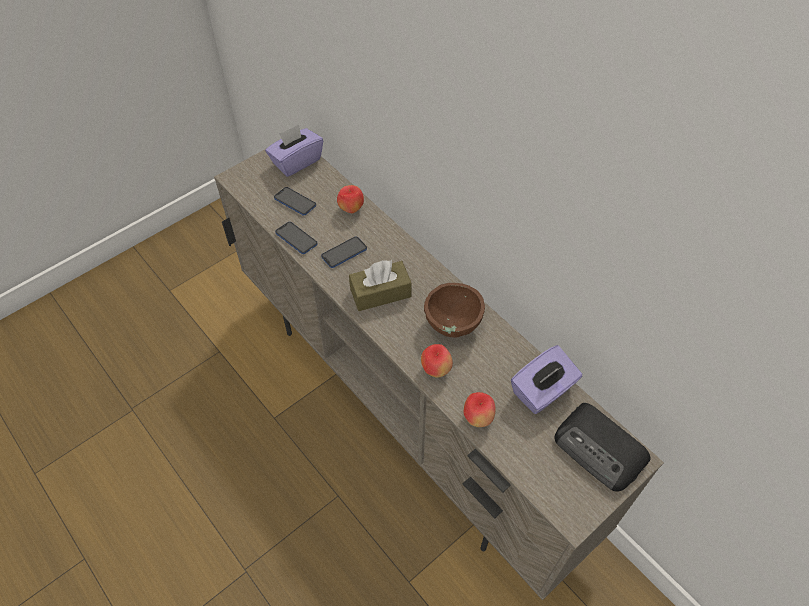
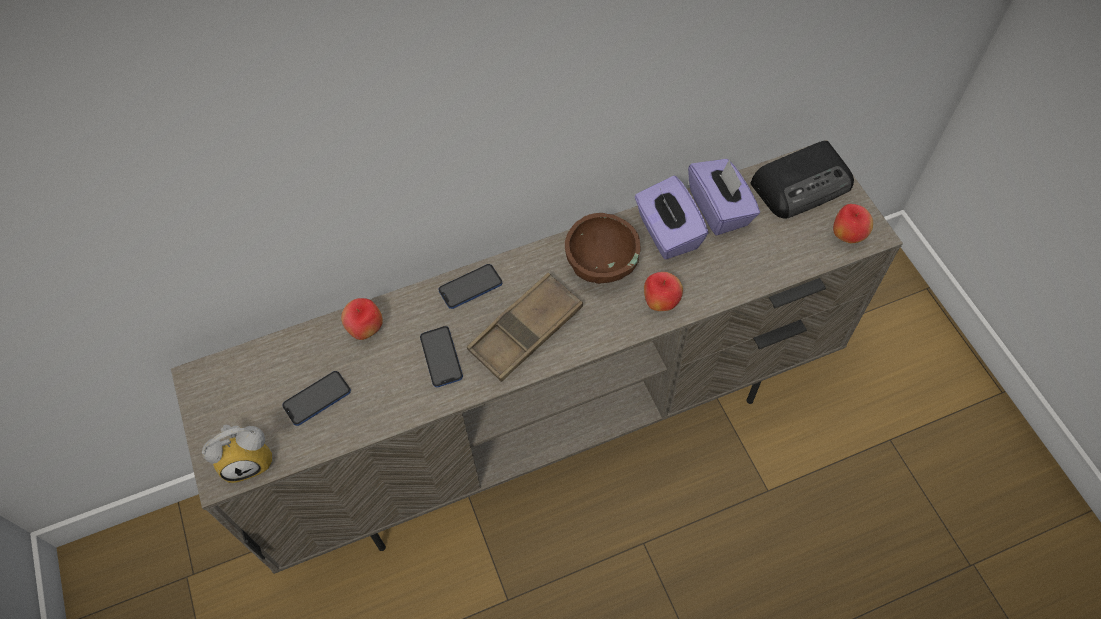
camera: 70 degrees left, 5 degrees up
purple tissue box [265,124,323,177] -> purple tissue box moved to [635,176,708,260]
phone [275,222,317,254] -> phone moved to [439,264,502,309]
brown tissue box [349,260,412,311] -> brown tray [467,273,583,382]
apple [464,392,495,427] -> apple moved to [833,204,873,243]
none -> alarm clock [202,425,272,483]

